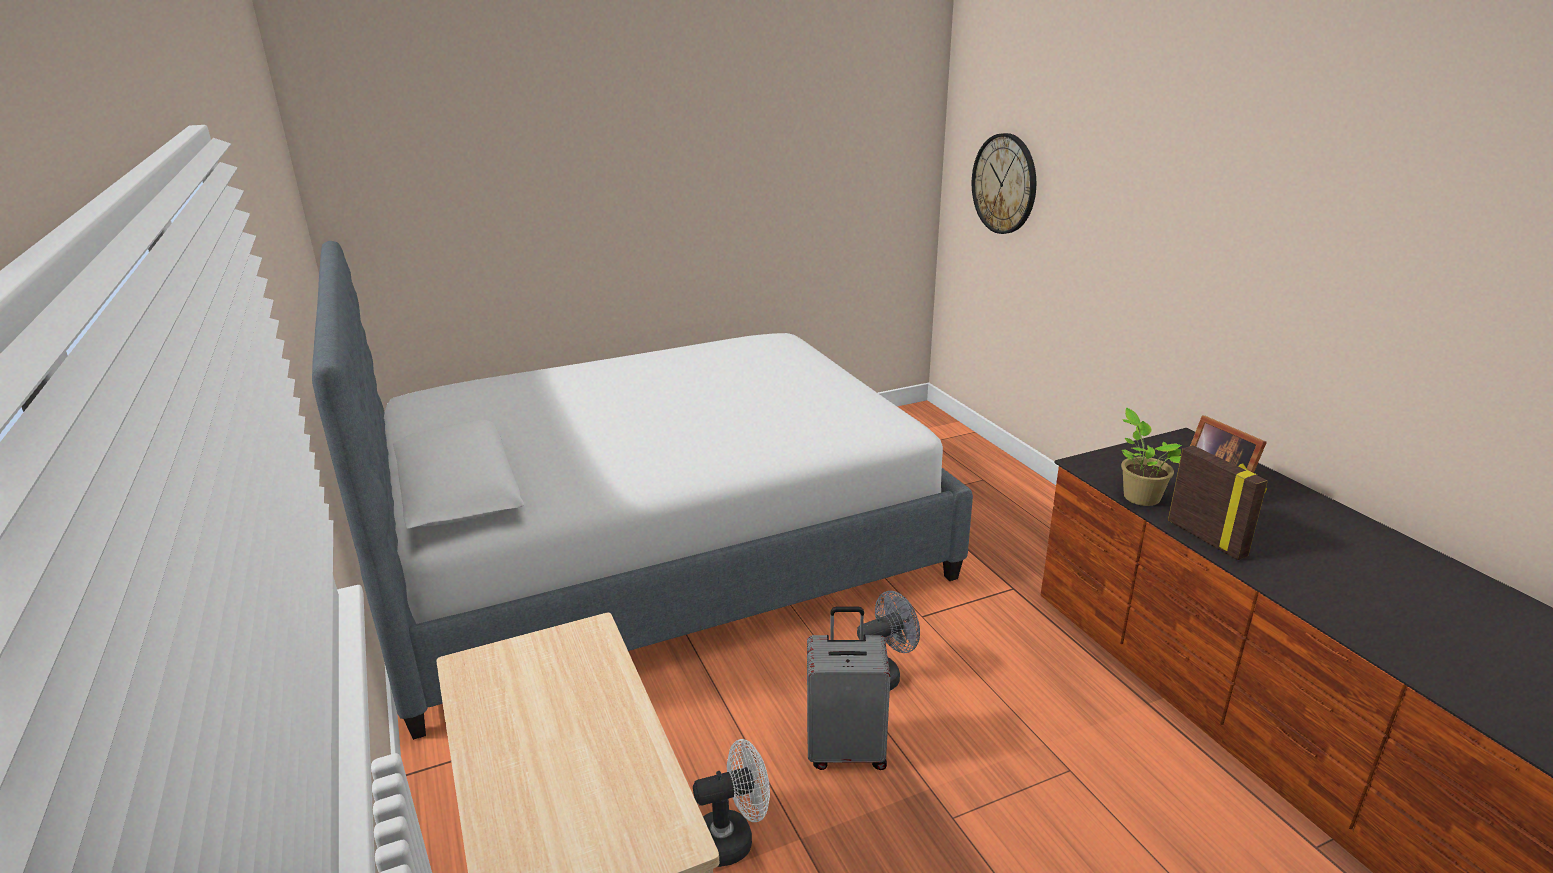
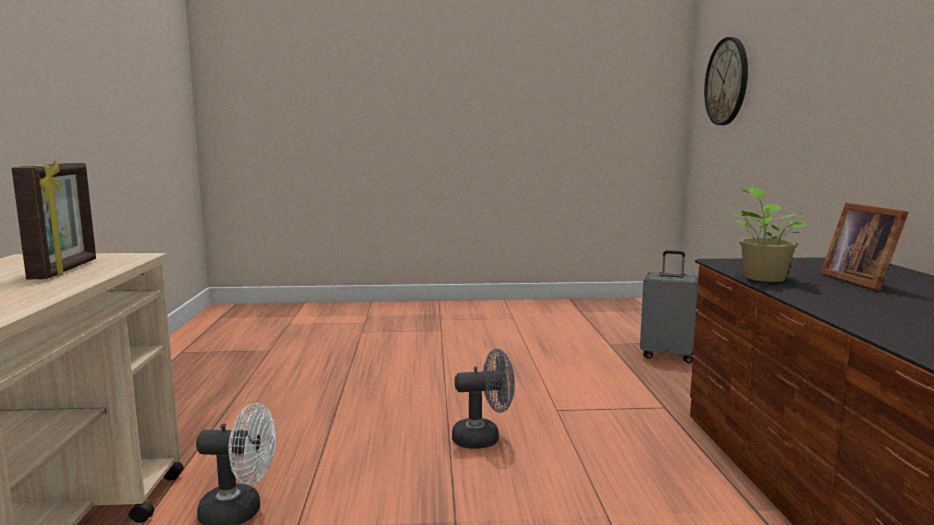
camera: 20 degrees right, 15 degrees down
bed [312,241,973,740] -> none
grey suitcase [807,607,890,770] -> grey suitcase moved to [640,250,698,363]
picture frame [1168,445,1268,560] -> picture frame moved to [12,161,96,279]

